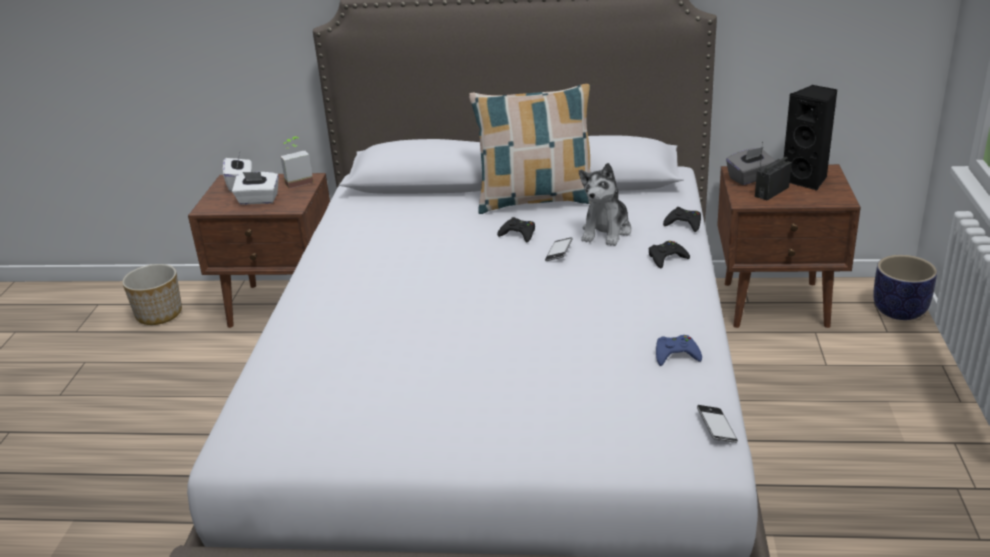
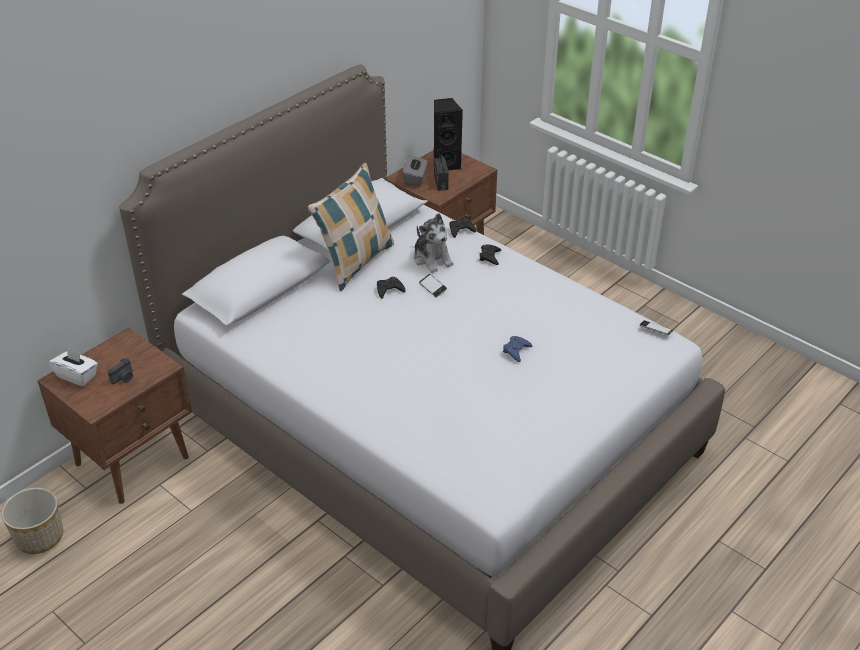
camera: 55 degrees left, 10 degrees up
white tissue box [232,172,279,205] -> camera [107,358,133,384]
potted plant [280,136,314,188] -> none
blue game controller [656,335,702,366] -> blue game controller moved to [503,336,532,362]
planter [873,255,937,320] -> none

